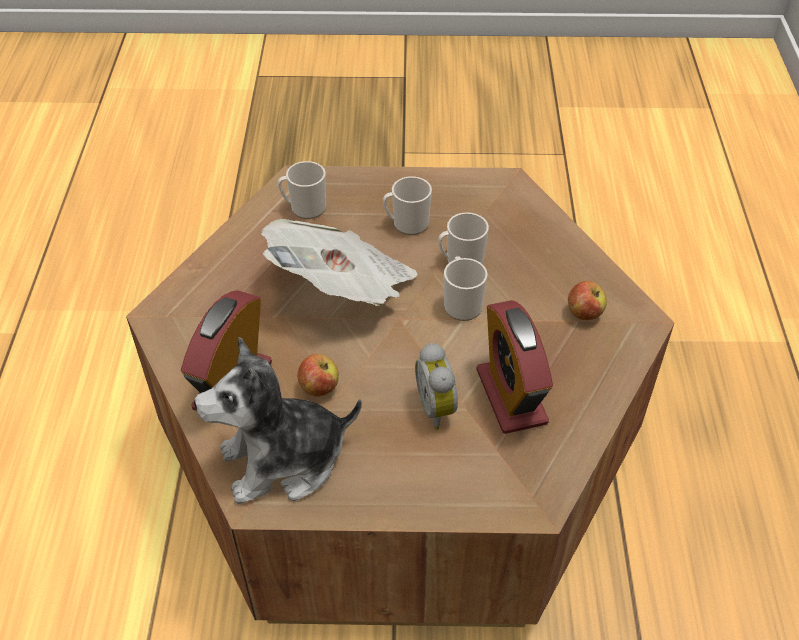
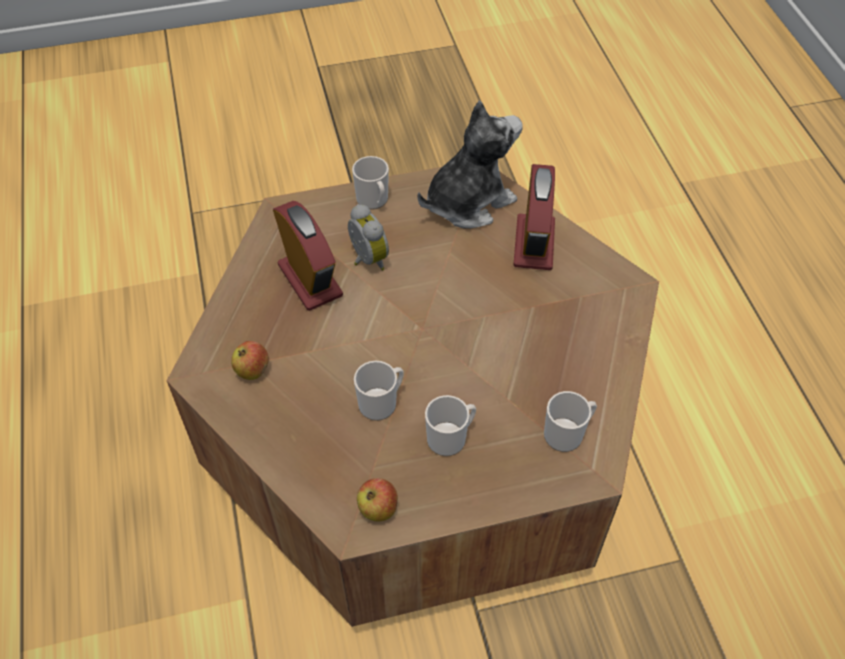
camera: 165 degrees right, 5 degrees up
newspaper [261,219,418,306] -> none
apple [297,354,339,396] -> apple moved to [357,478,398,522]
mug [444,256,488,321] -> mug moved to [352,156,389,210]

